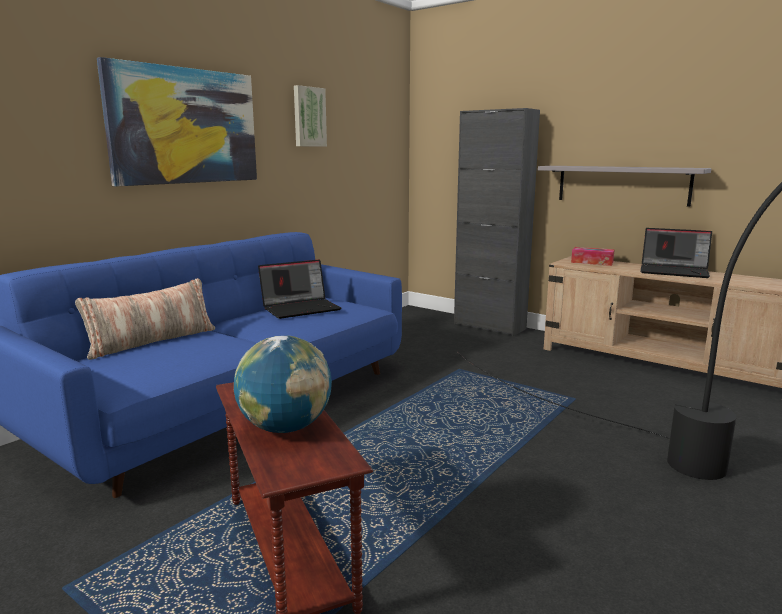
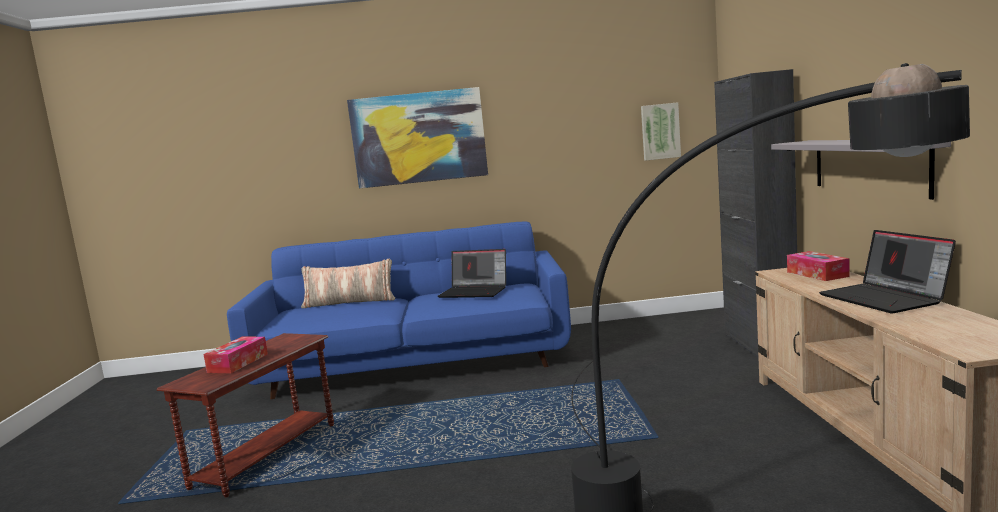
camera: 50 degrees right, 5 degrees down
globe [234,336,332,433] -> tissue box [203,337,268,373]
picture [294,85,327,147] -> picture moved to [641,102,681,161]

